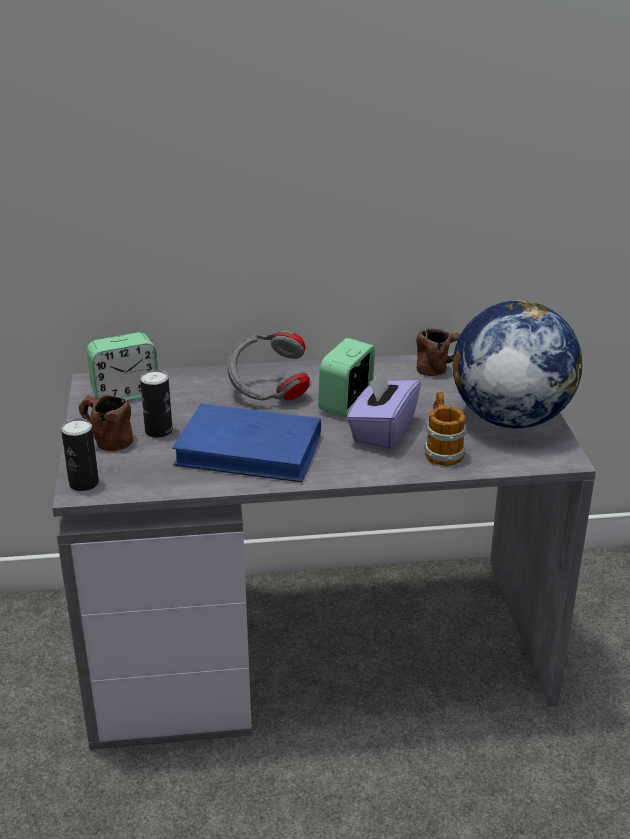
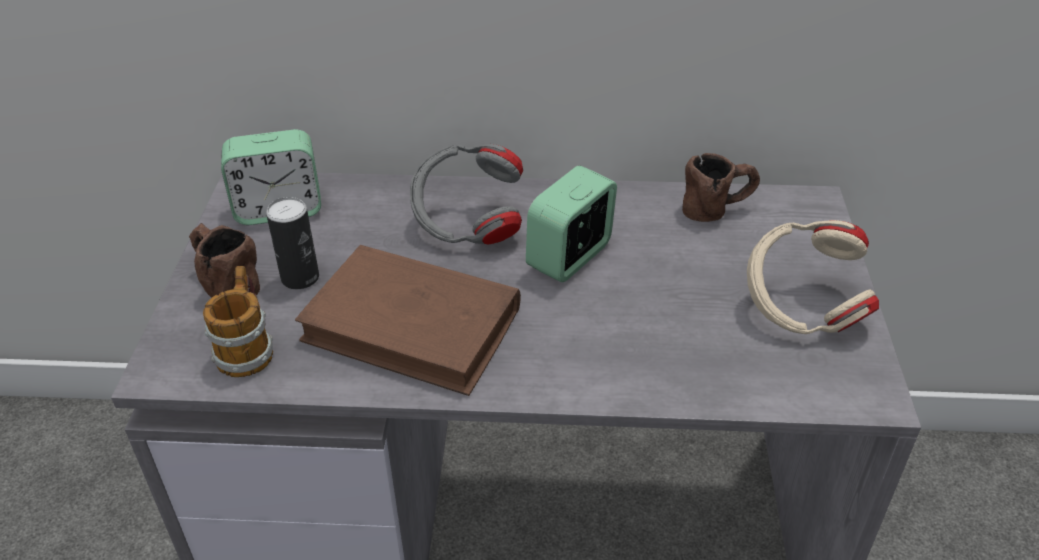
camera: 10 degrees right, 10 degrees up
can [61,418,99,491] -> none
blue book [172,404,321,483] -> brown book [295,245,521,396]
purple tissue box [347,368,421,450] -> none
mug [424,392,467,466] -> mug moved to [203,266,273,377]
globe [453,300,582,428] -> beige headphones [747,220,879,334]

